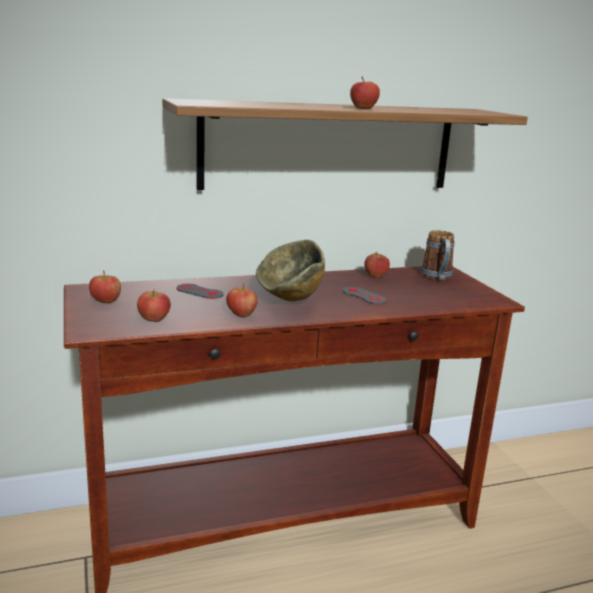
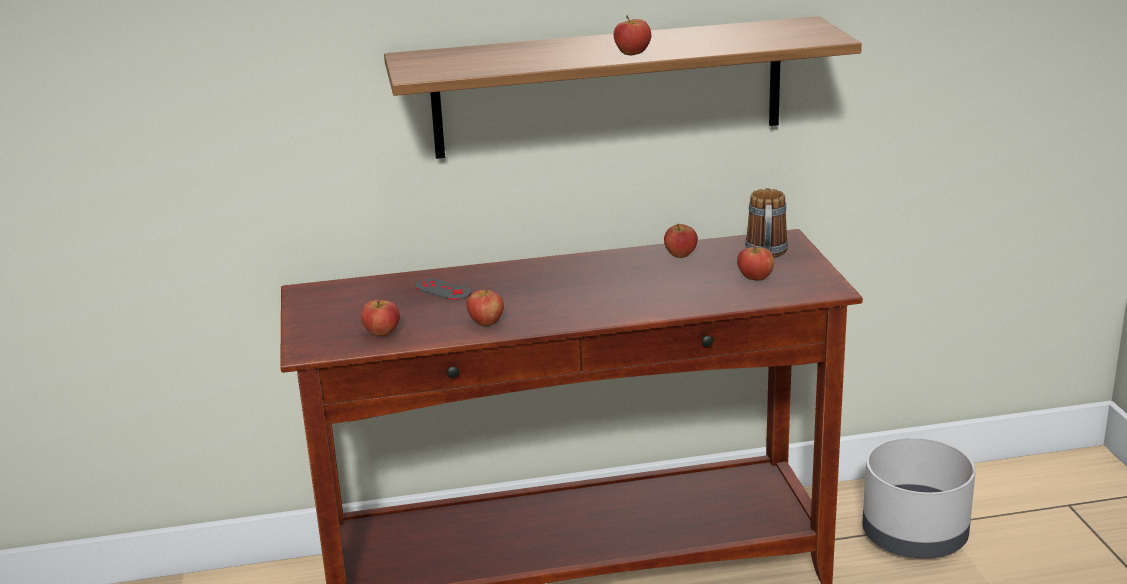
camera: 10 degrees right, 5 degrees up
apple [89,271,121,303] -> apple moved to [737,243,774,281]
bowl [256,240,325,302] -> none
grey game controller [342,287,386,304] -> none
none -> grey planter [862,437,976,558]

